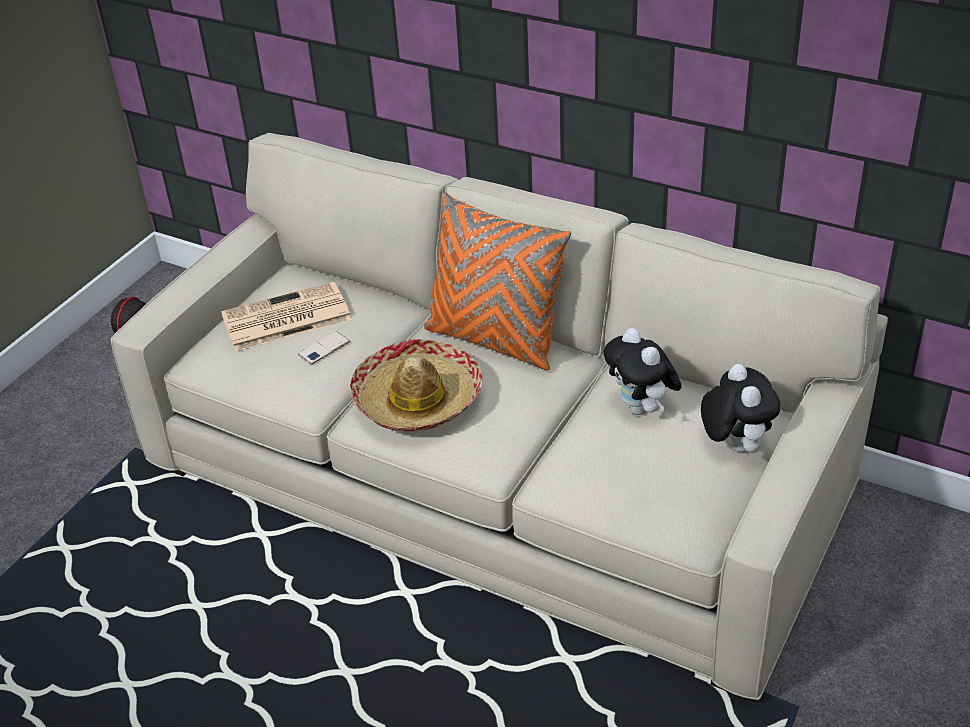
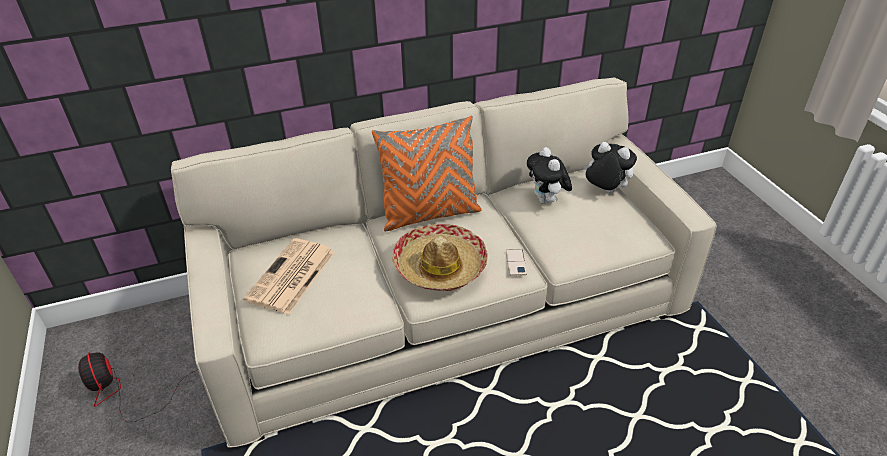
camera: 50 degrees left, 0 degrees up
phone [298,331,350,364] -> phone moved to [506,249,527,276]
plush toy [604,328,682,415] -> plush toy turned 60 degrees clockwise [527,147,572,204]

